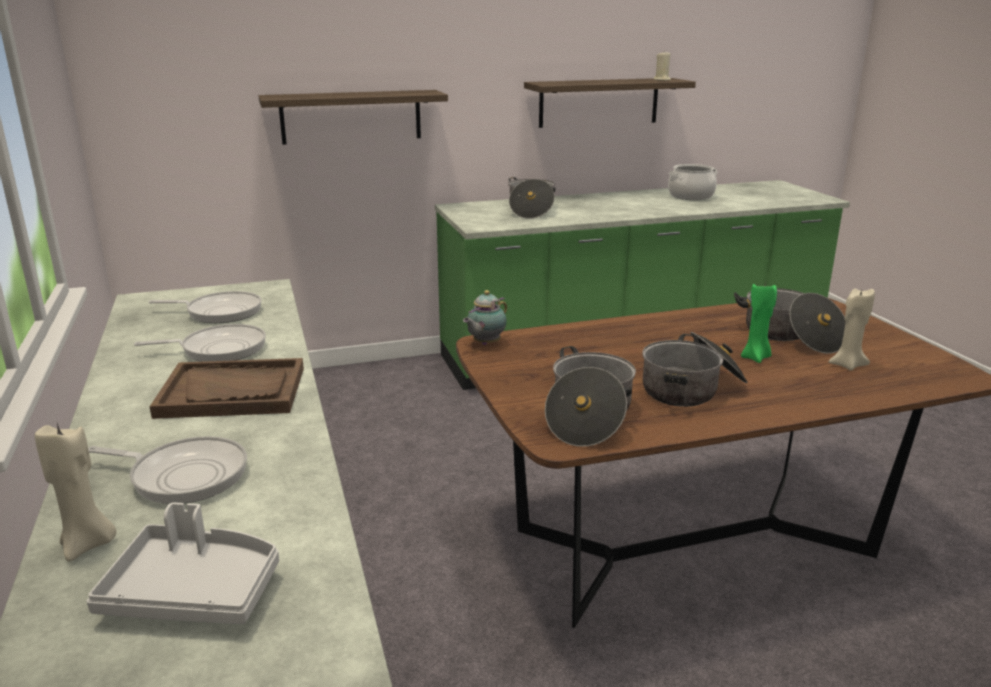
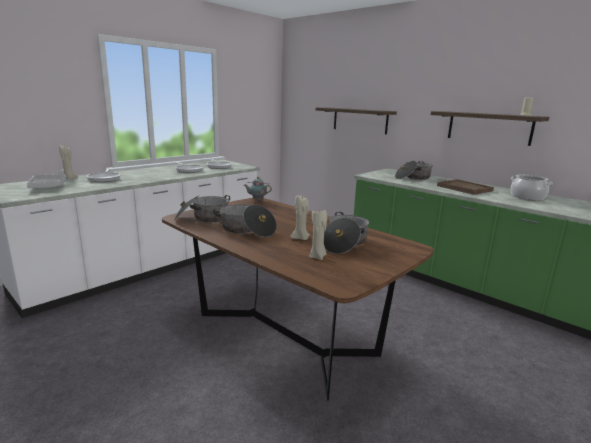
camera: 60 degrees right, 5 degrees down
brown tray [150,358,304,419] -> brown tray moved to [437,179,494,195]
green candle [741,281,777,363] -> beige candle [290,196,310,240]

